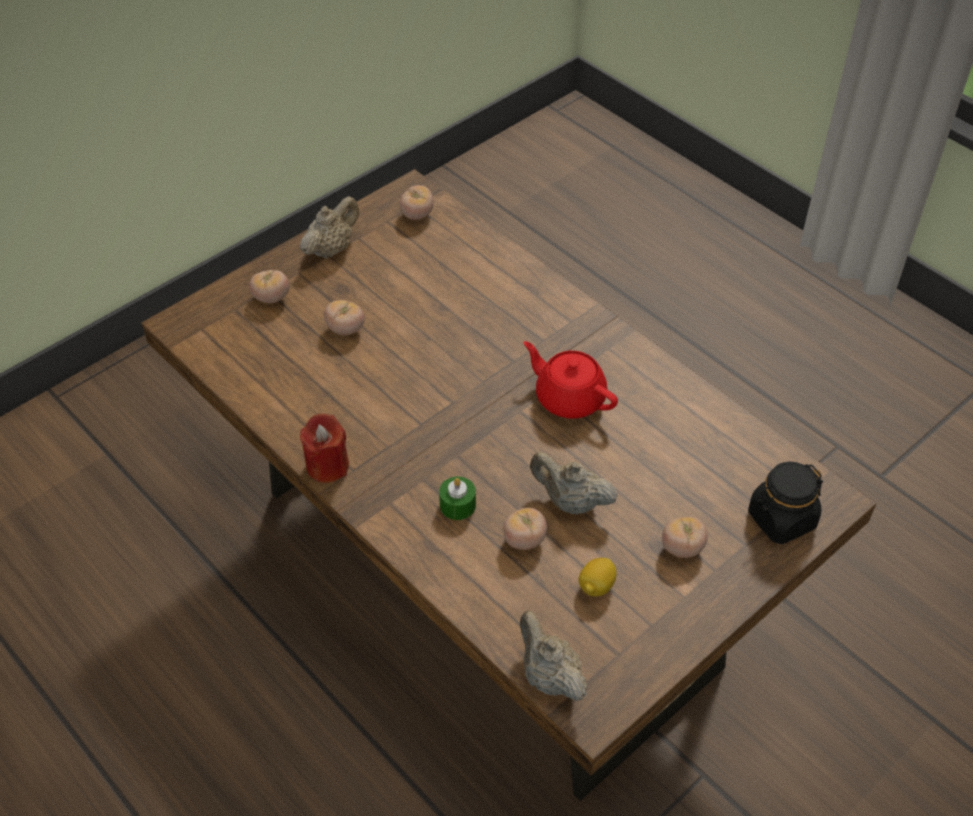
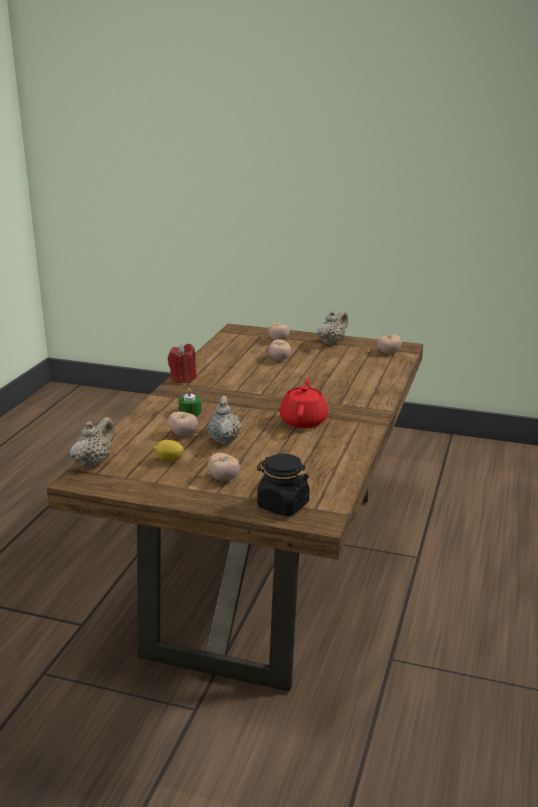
camera: 60 degrees right, 25 degrees down
beige teapot [300,196,359,259] -> beige teapot turned 60 degrees counterclockwise [317,310,348,345]

